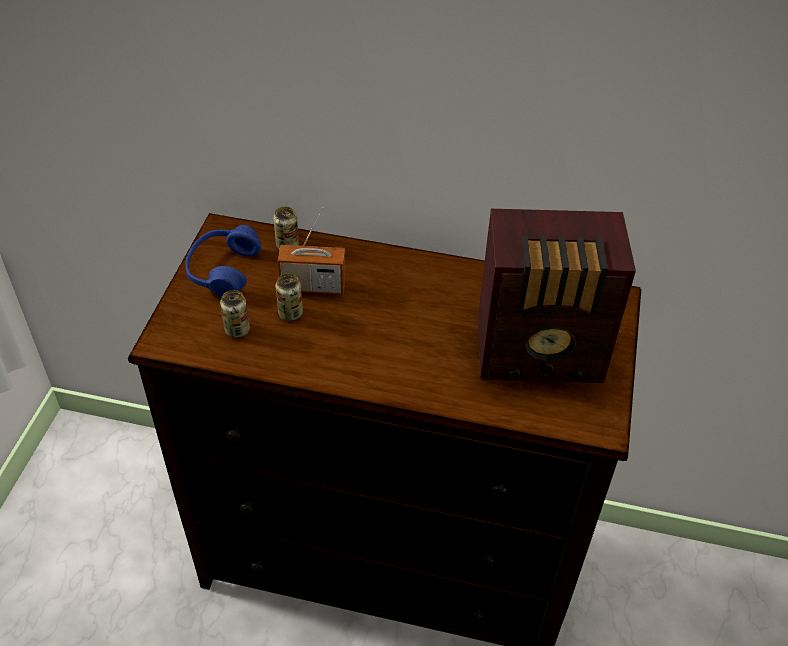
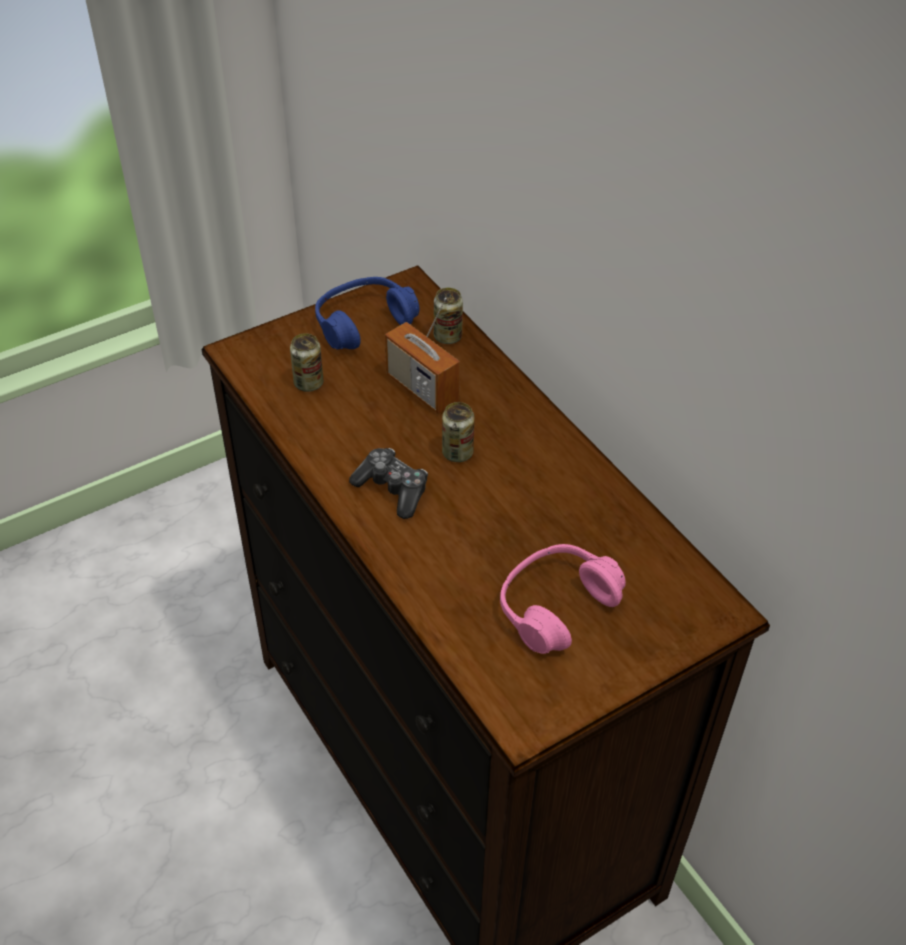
camera: 45 degrees right, 0 degrees up
can [275,274,303,321] -> can moved to [442,402,474,462]
radio [477,209,636,383] -> pink headphones [500,544,626,654]
none -> game controller [349,448,428,519]

